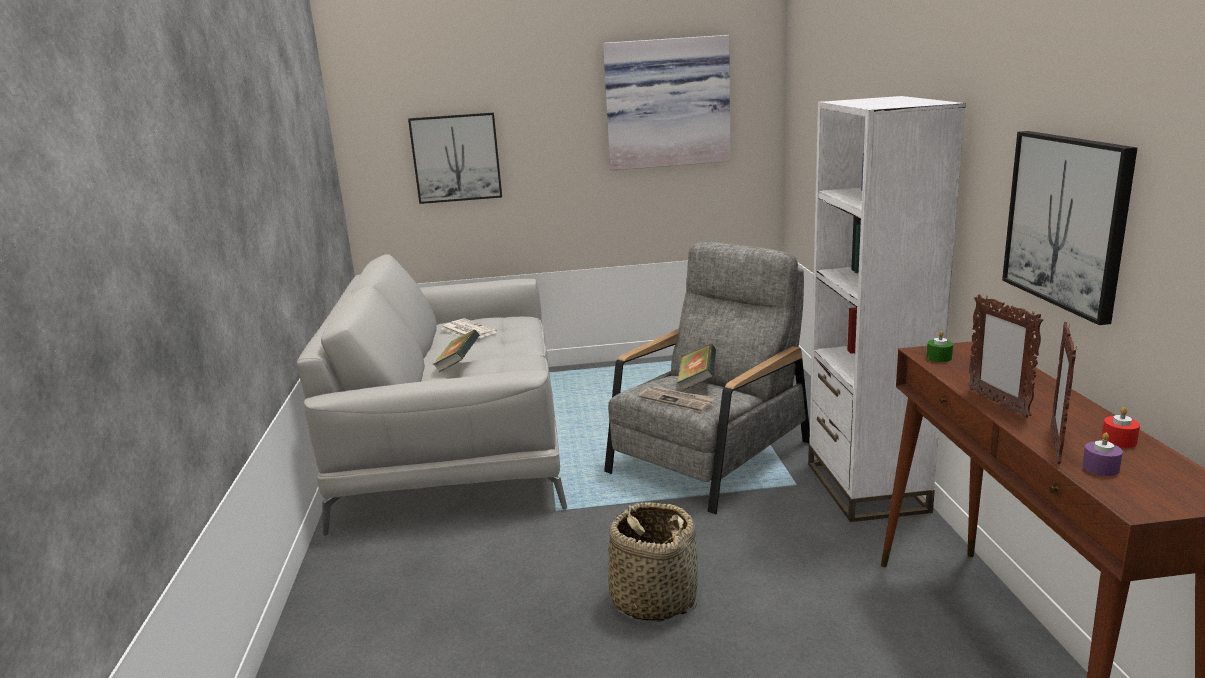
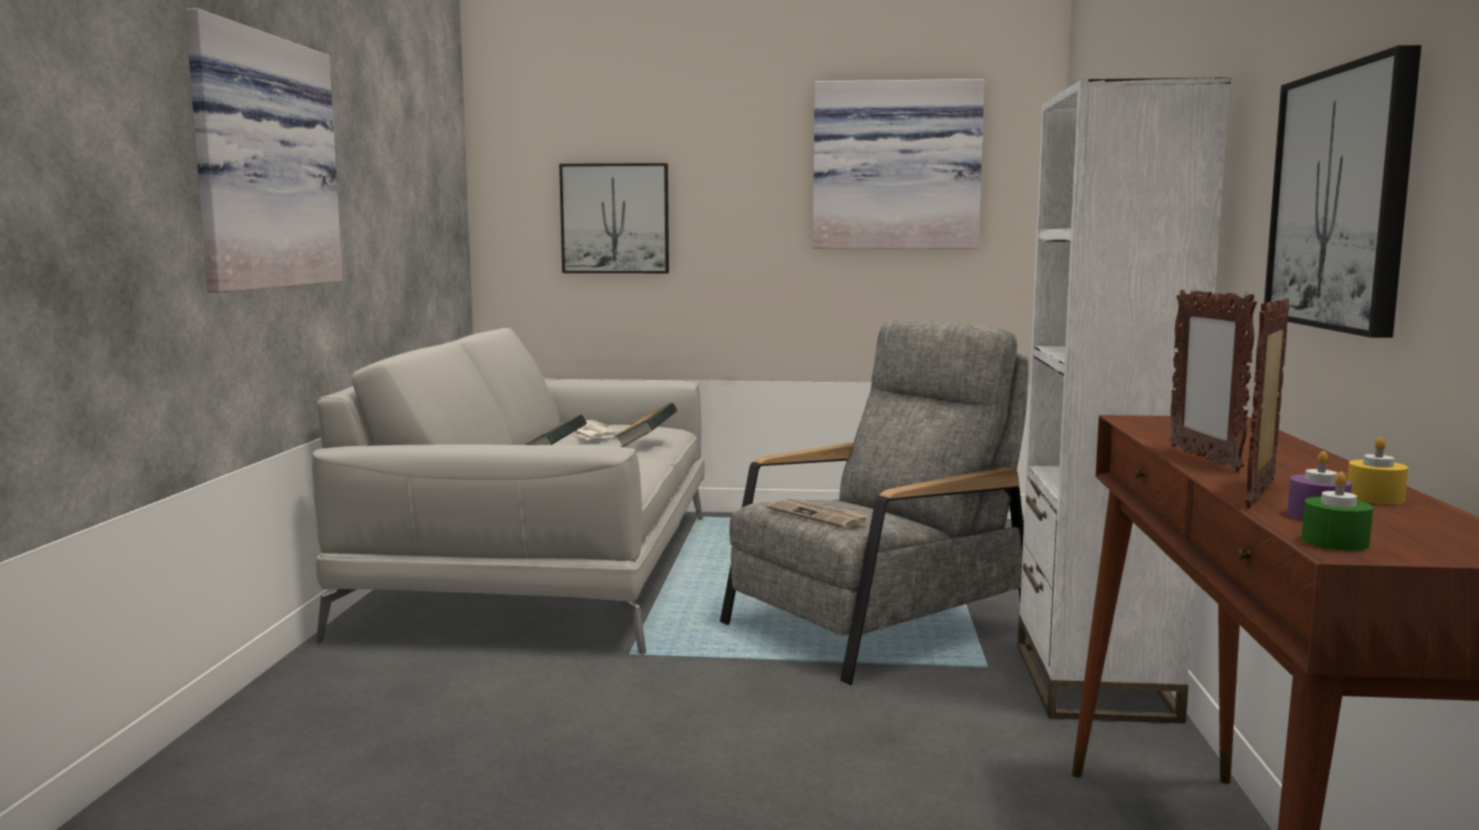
camera: 10 degrees right, 10 degrees down
basket [607,502,698,622] -> none
book [677,344,716,391] -> book moved to [615,403,677,447]
green candle [926,331,953,362] -> green candle moved to [1301,472,1373,551]
red candle [1101,407,1140,448] -> yellow candle [1347,437,1408,504]
none -> picture [185,8,343,293]

